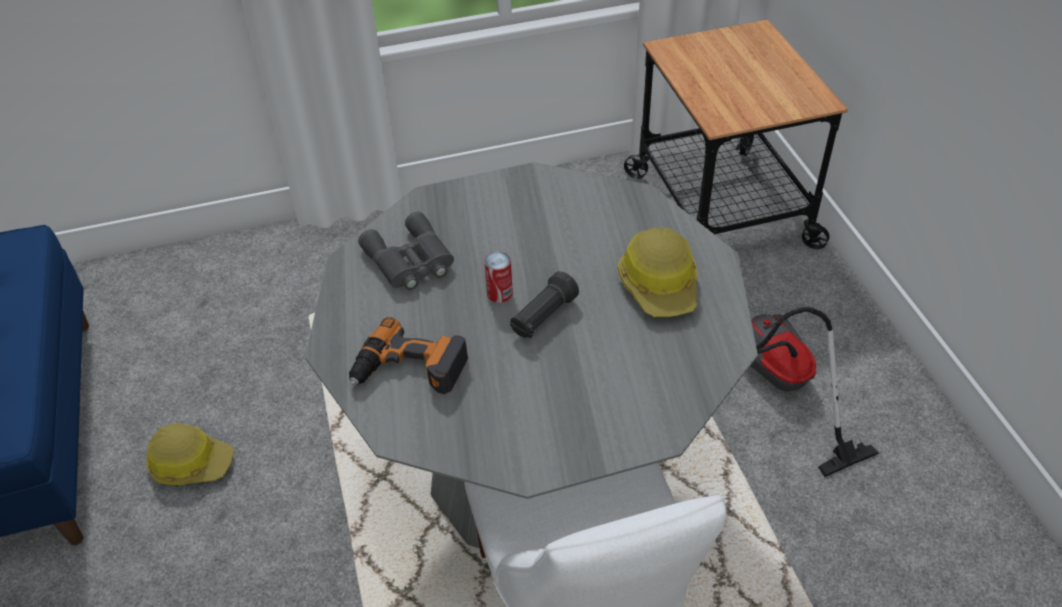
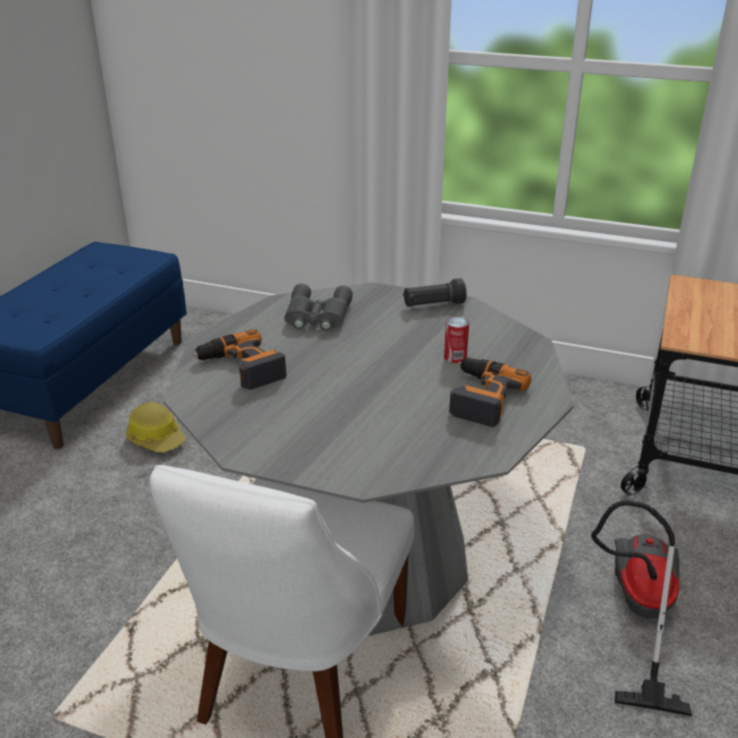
camera: 35 degrees right, 15 degrees down
can [484,252,513,303] -> can moved to [444,317,469,363]
black flashlight [510,271,579,339] -> black flashlight moved to [403,278,467,307]
hard hat [617,227,698,317] -> power drill [449,358,531,427]

